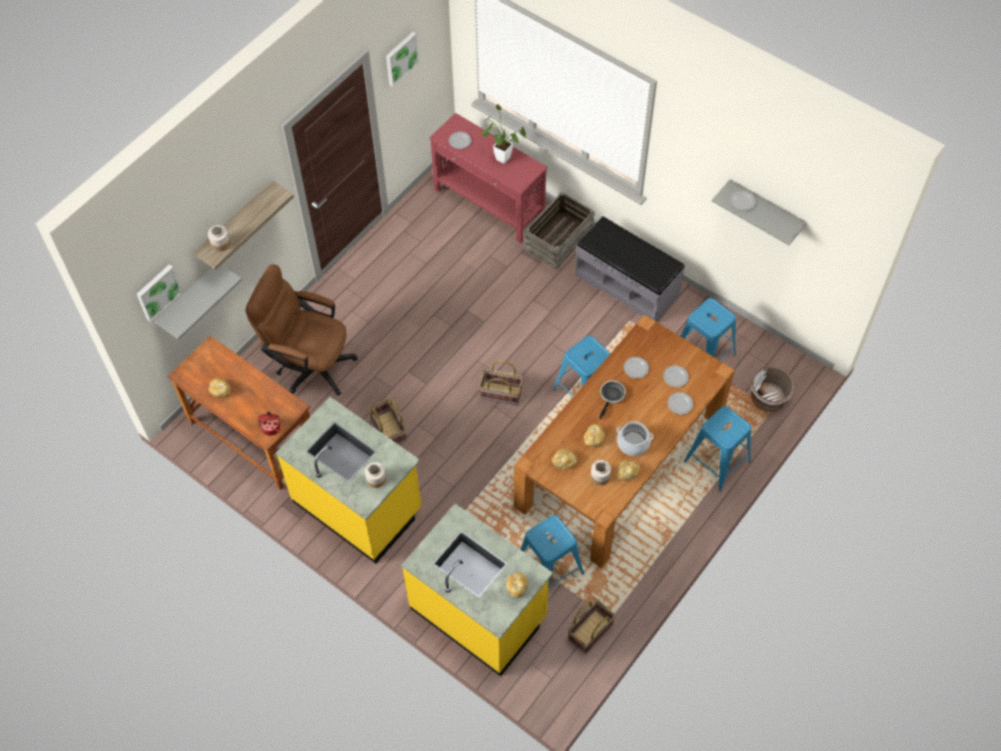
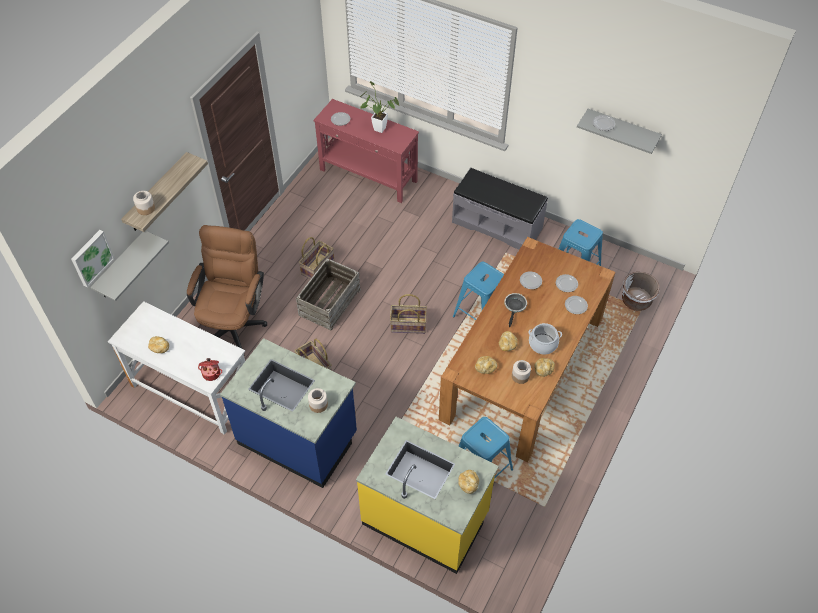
camera: 10 degrees left, 5 degrees down
brown desk [167,336,310,490] -> white desk [108,301,245,435]
brown office chair [246,264,358,396] -> brown office chair turned 90 degrees clockwise [187,225,267,356]
yellow counter [276,397,421,564] -> blue counter [220,338,357,488]
picture [386,32,419,87] -> none
crate [524,192,595,270] -> crate moved to [296,258,361,331]
basket [568,600,616,654] -> basket moved to [299,237,335,279]
blue stool [684,406,751,492] -> none

